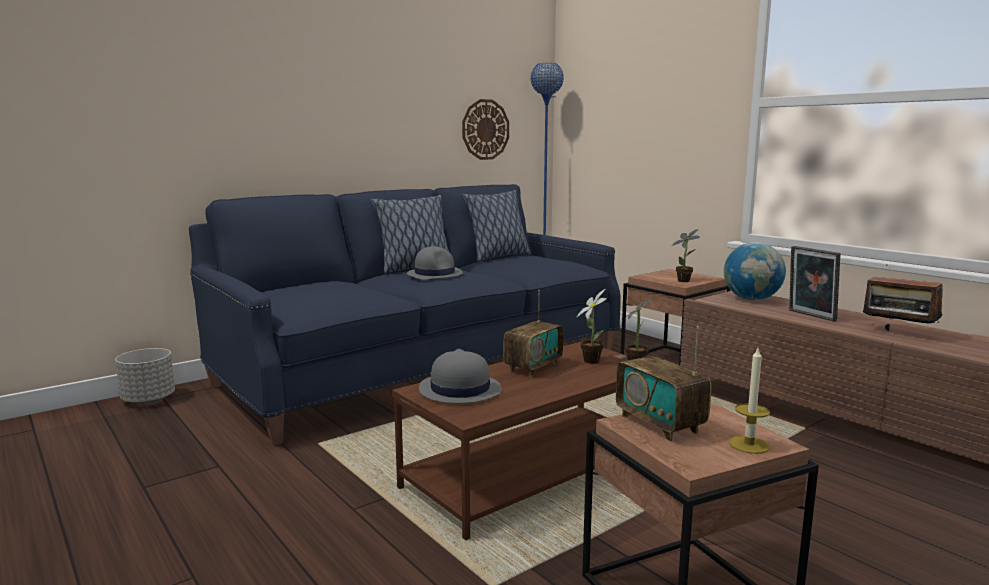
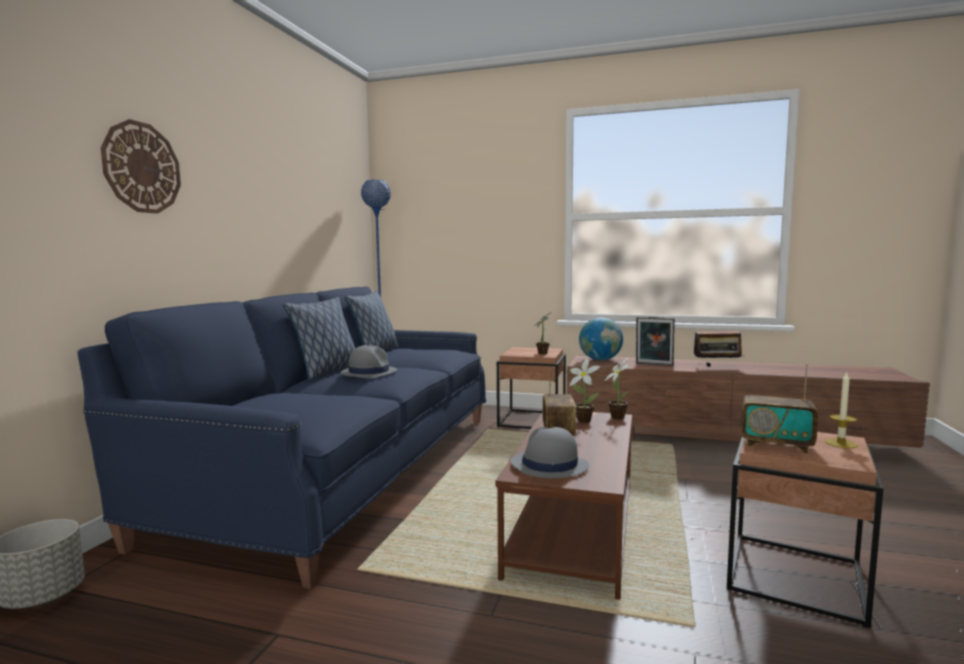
camera: 35 degrees left, 5 degrees down
wall clock [462,99,509,160] -> wall clock moved to [101,119,181,214]

